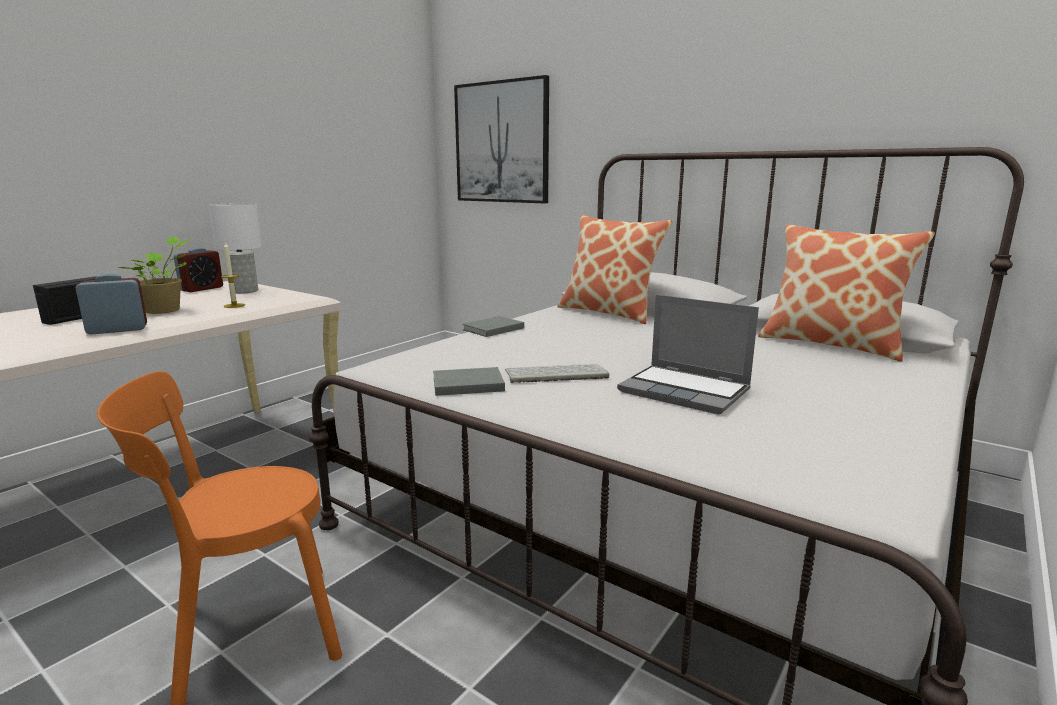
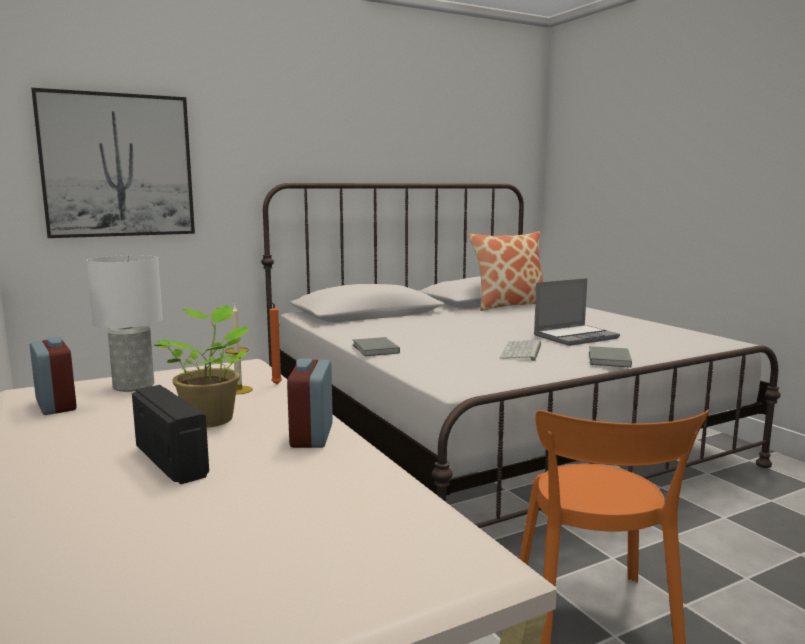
camera: 65 degrees left, 5 degrees down
grey book [433,367,505,396] -> grey book moved to [589,346,632,367]
pillow [557,215,673,324] -> none
none -> orange candle [269,302,282,384]

